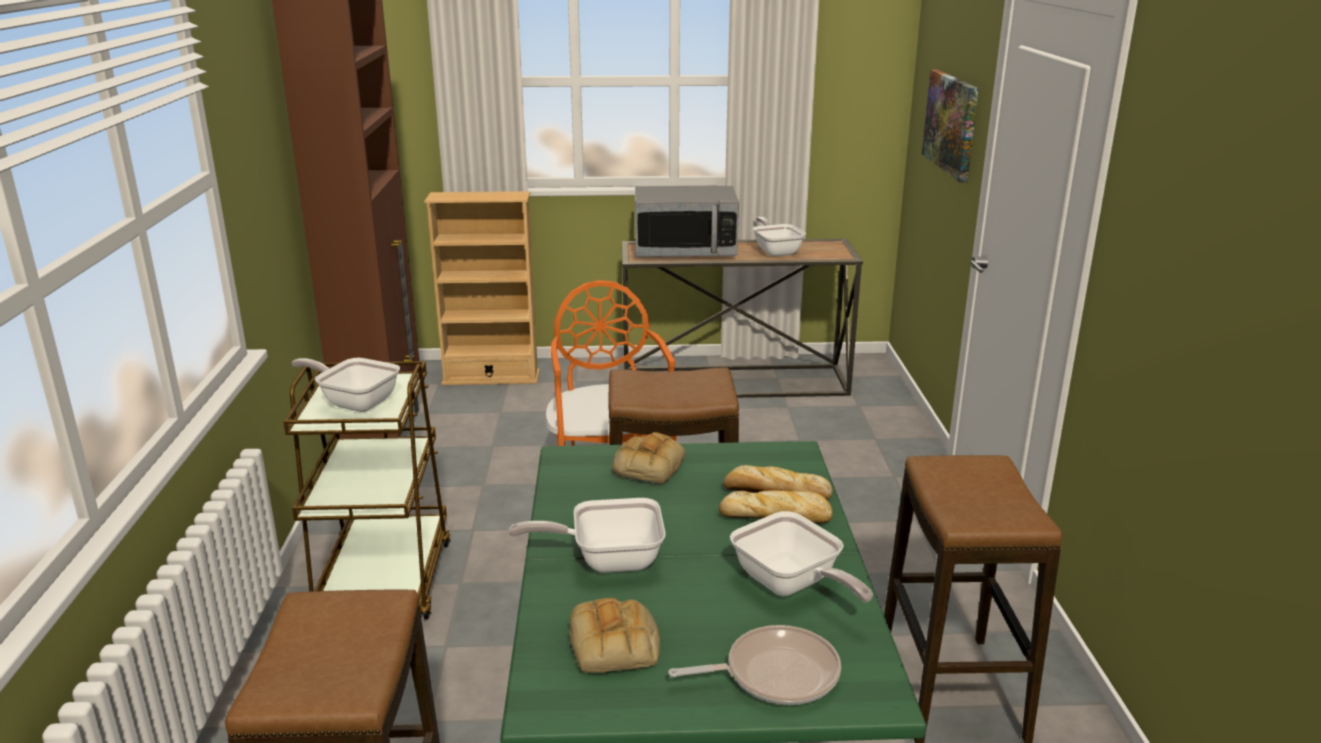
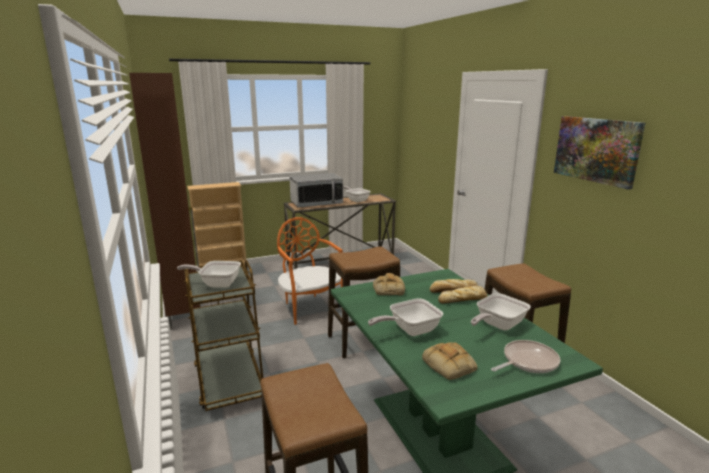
camera: 20 degrees left, 5 degrees down
frying pan [730,511,873,603] -> frying pan turned 105 degrees clockwise [471,293,531,330]
picture [922,69,979,182] -> picture moved to [554,116,645,190]

